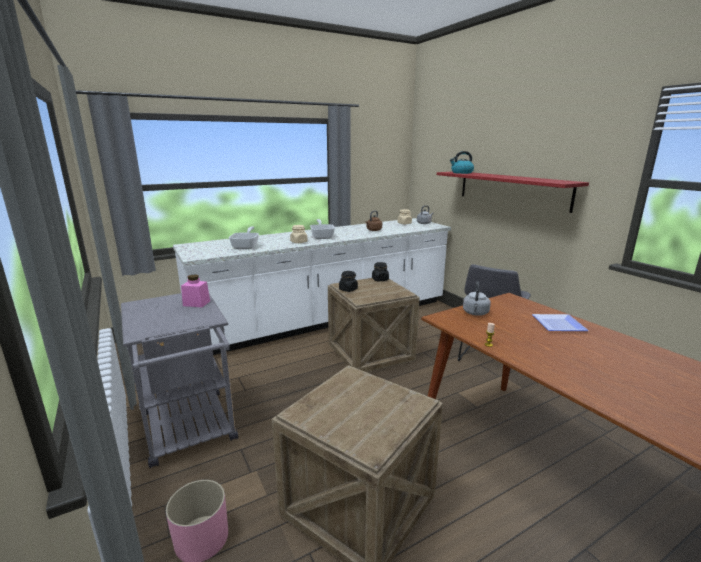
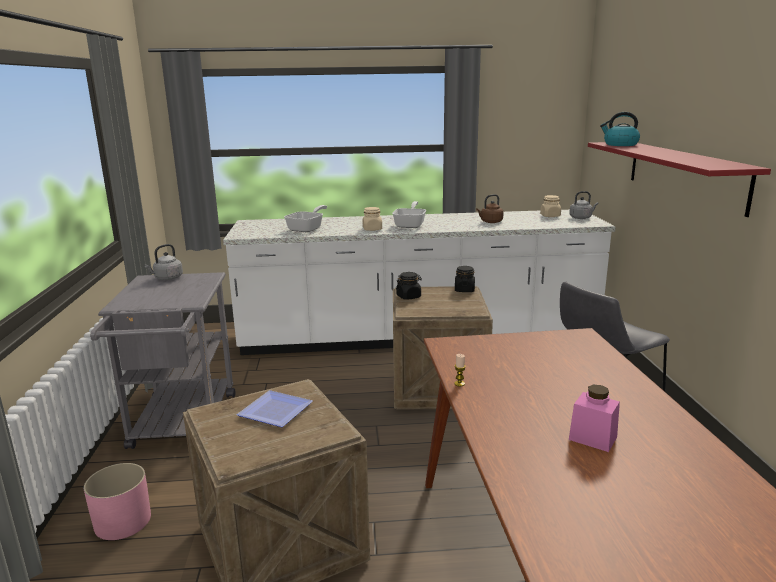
camera: 25 degrees right, 0 degrees up
pink jar [181,274,210,307] -> pink jar moved to [569,385,620,452]
grey kettle [463,281,491,316] -> grey kettle moved to [145,244,183,280]
plate [532,314,589,331] -> plate moved to [236,390,313,427]

